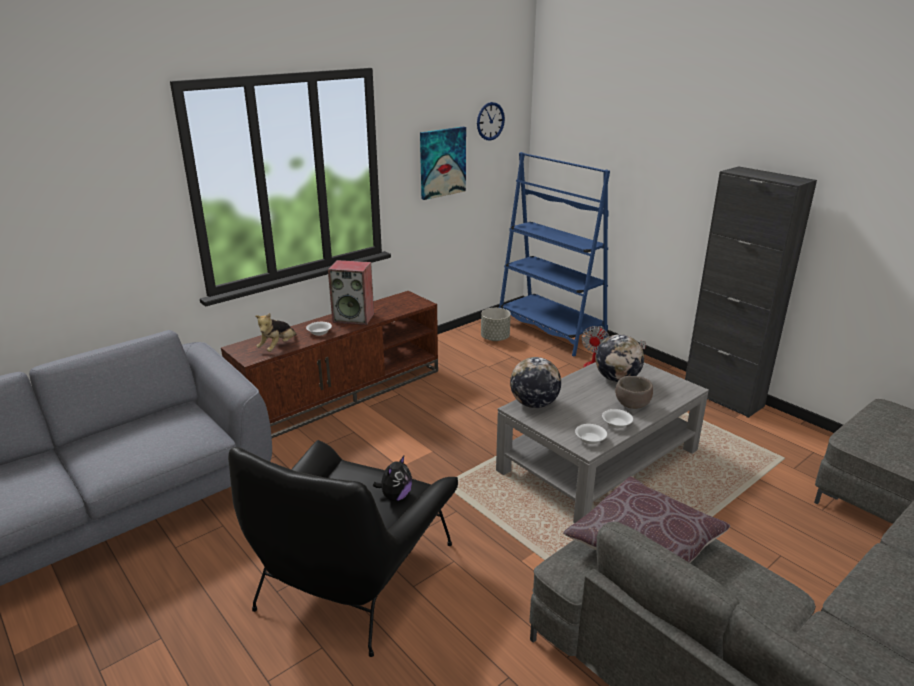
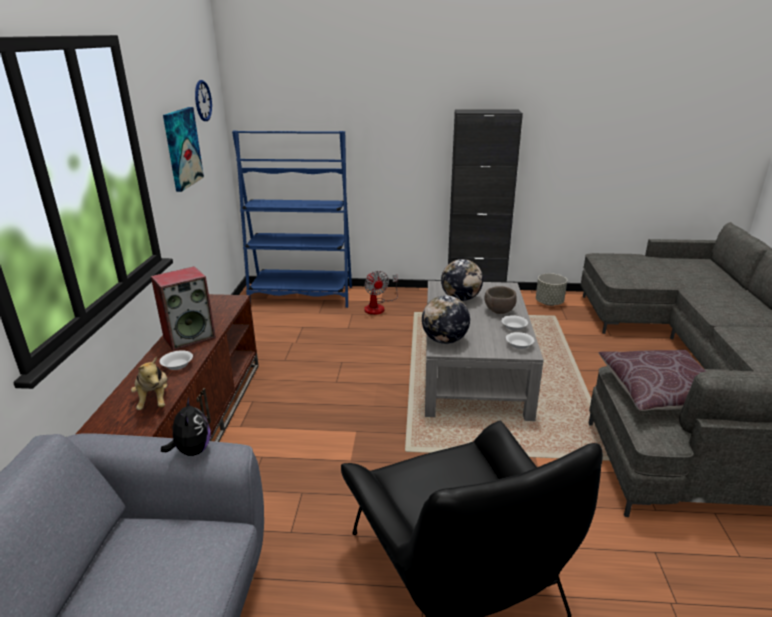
camera: 45 degrees left, 0 degrees up
plush toy [373,456,412,501] -> plush toy moved to [161,397,211,456]
grey planter [481,308,511,341] -> grey planter moved to [536,273,567,306]

